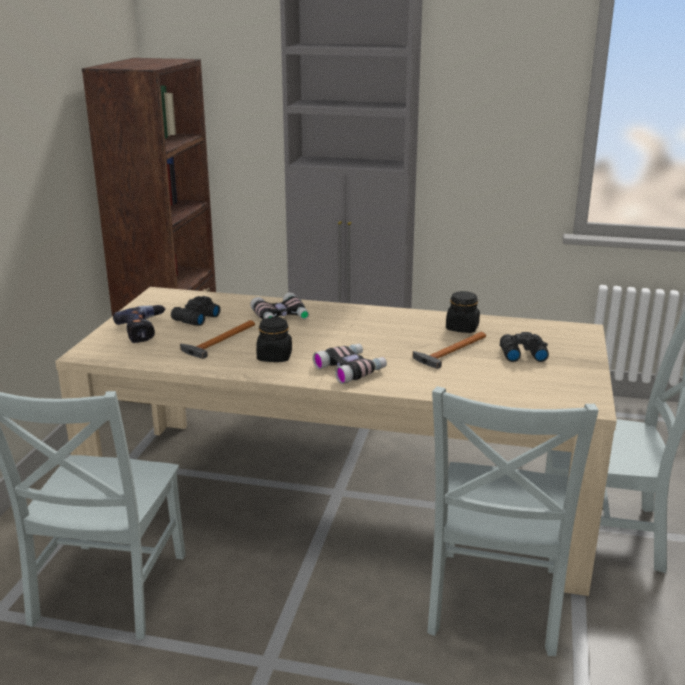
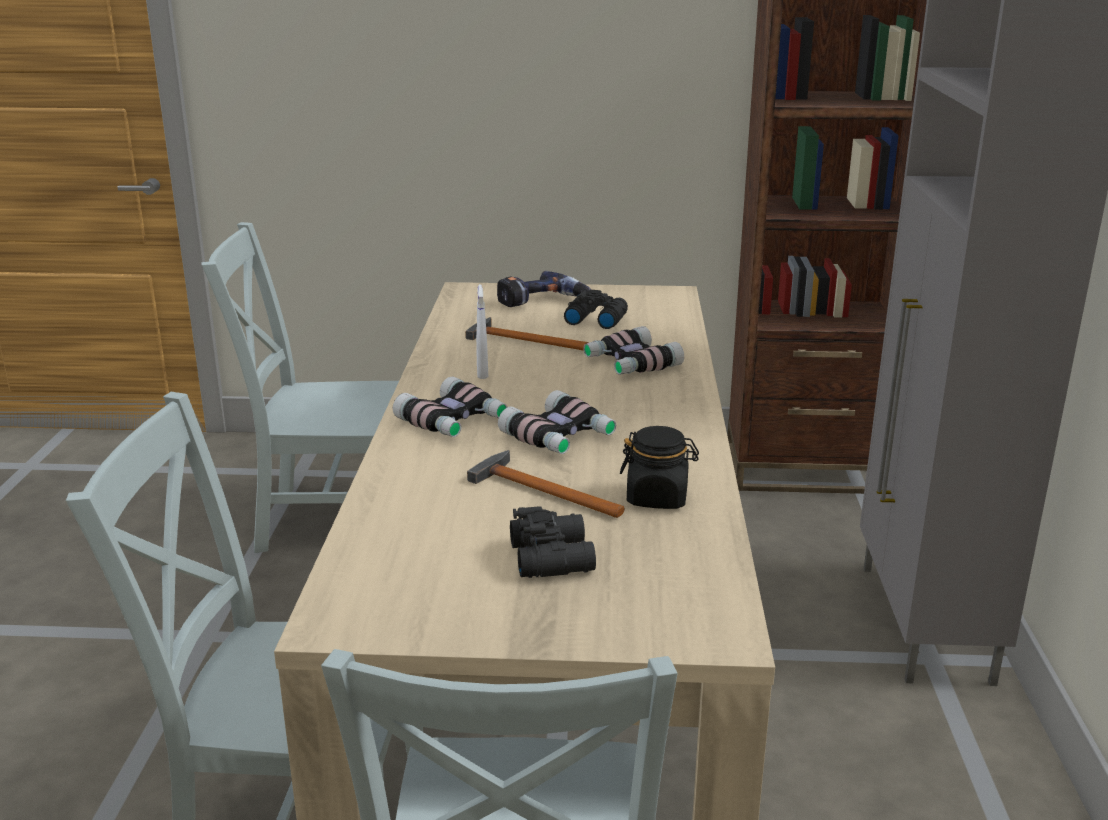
camera: 80 degrees right, 0 degrees up
black jar [256,317,292,362] -> white spray bottle [476,284,488,379]
none -> binoculars [498,390,616,454]

